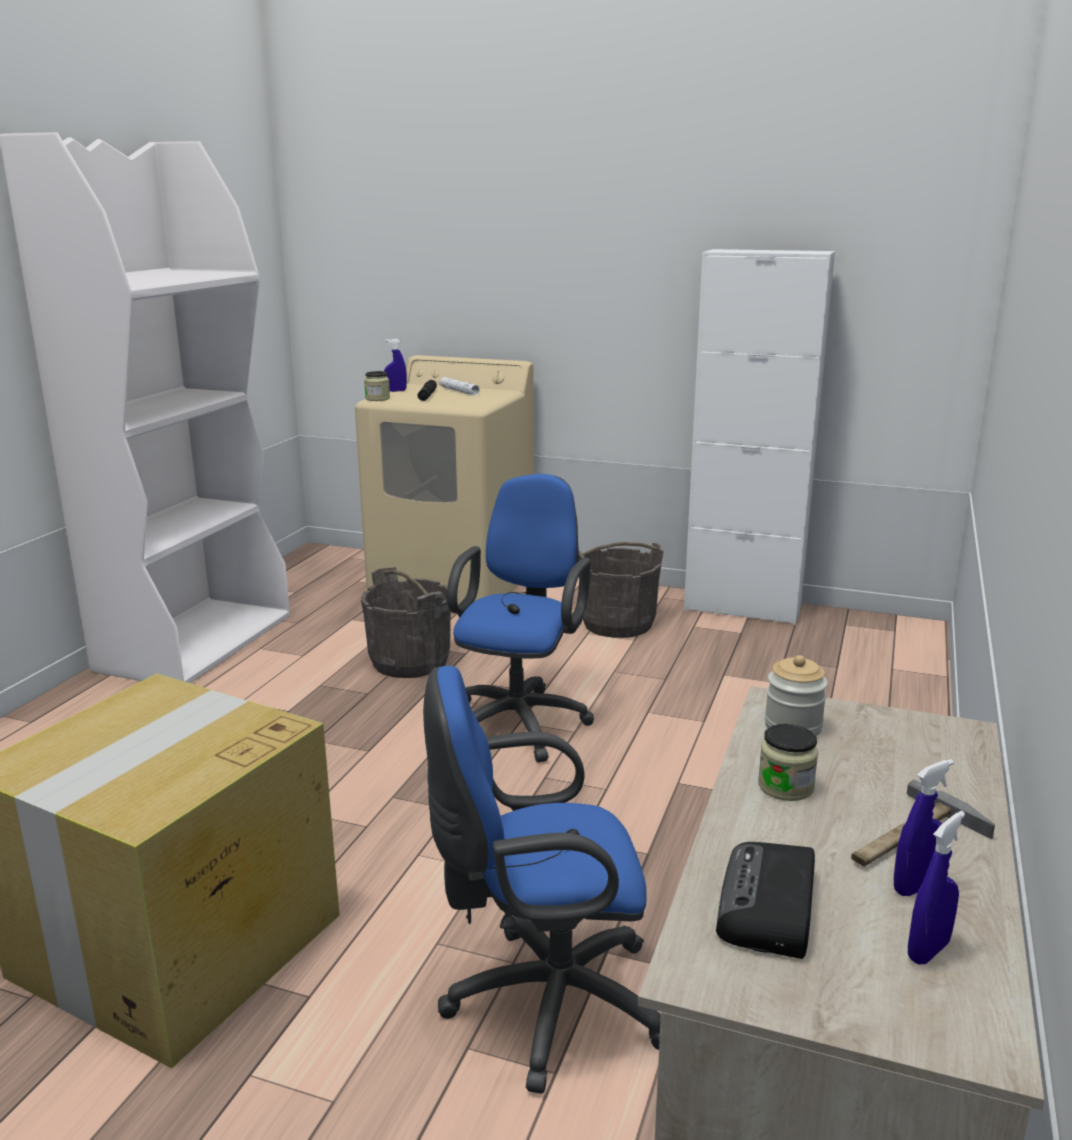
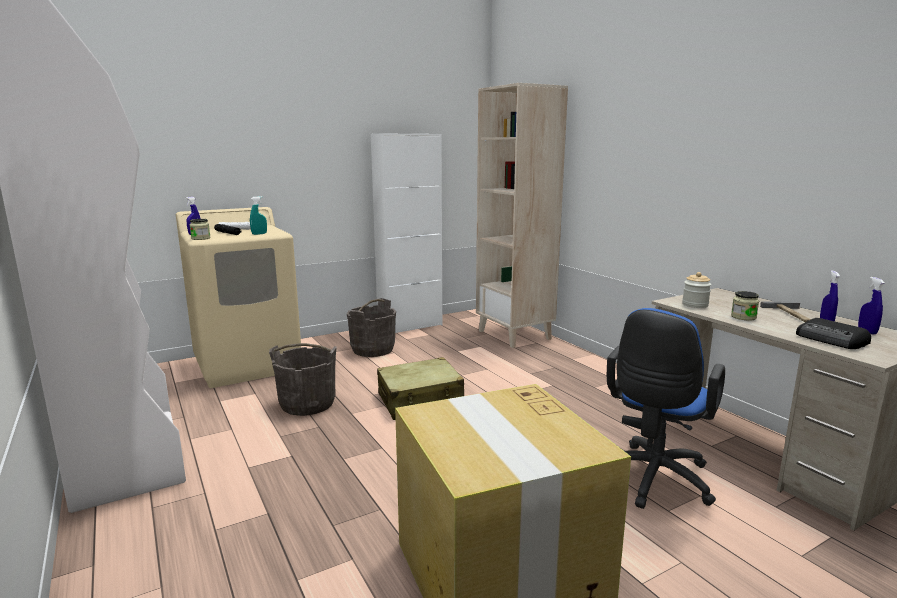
camera: 50 degrees left, 5 degrees down
blue office chair [447,474,594,762] -> beige suitcase [377,357,464,420]
none -> turquoise spray bottle [250,196,267,235]
none -> beige bookcase [476,83,568,348]

